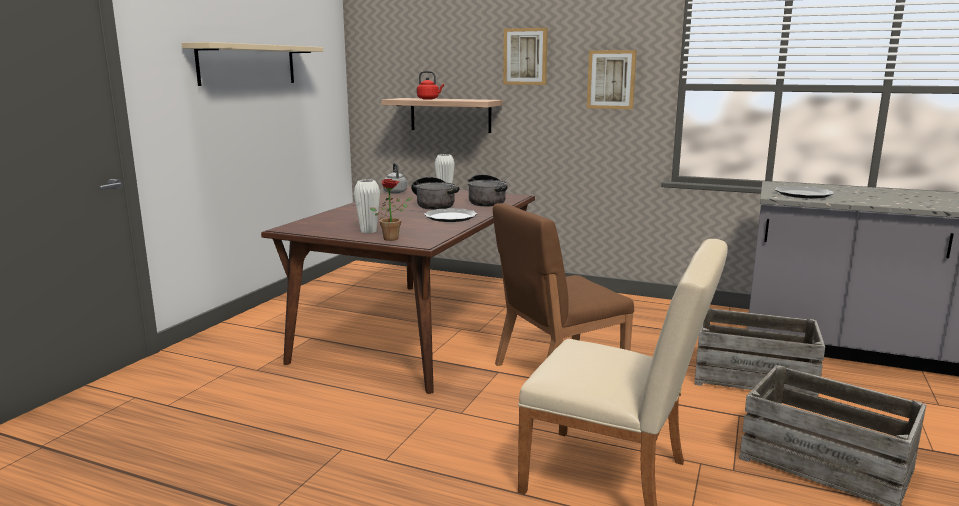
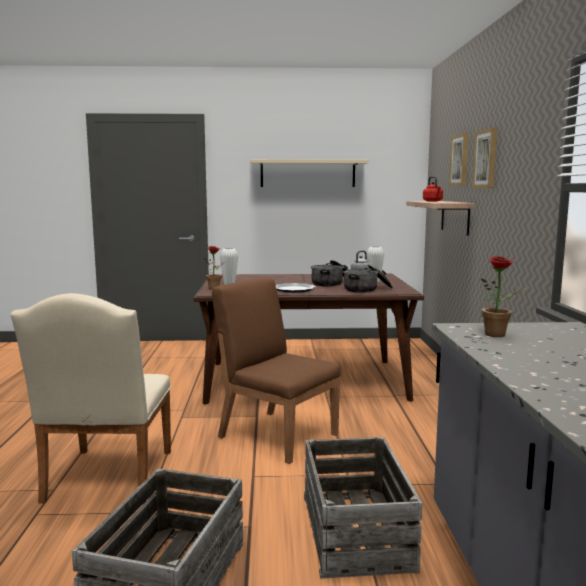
camera: 65 degrees right, 5 degrees down
picture [587,50,637,109] -> picture moved to [449,133,469,186]
plate [774,186,834,198] -> potted plant [481,256,529,337]

